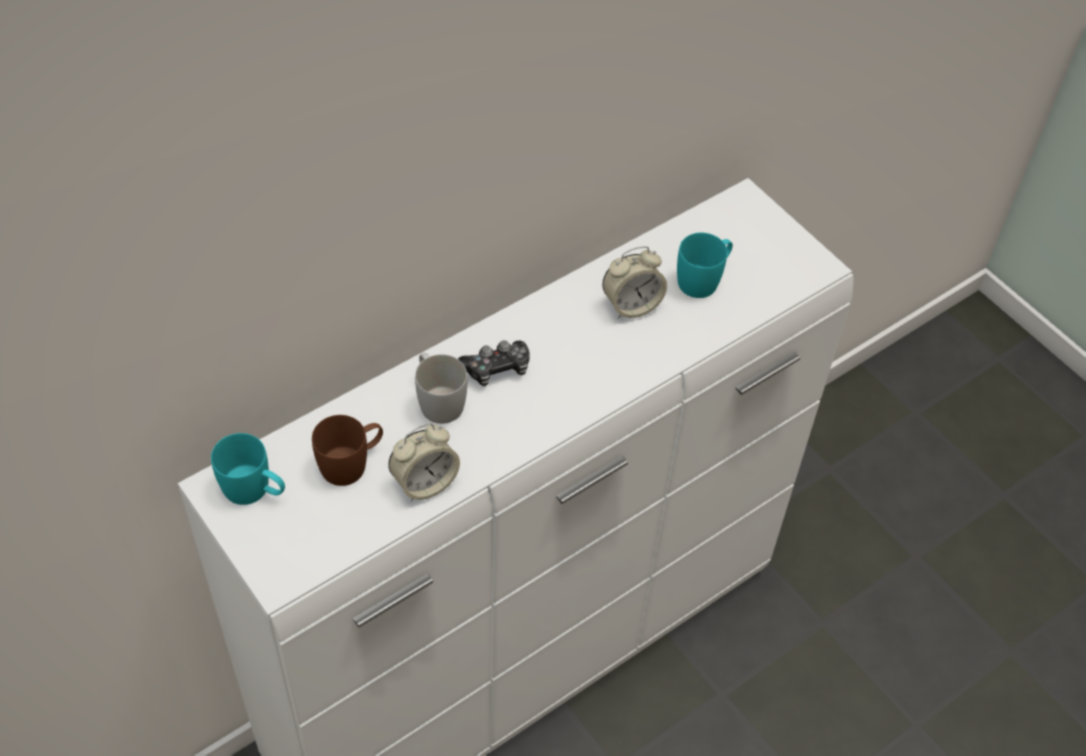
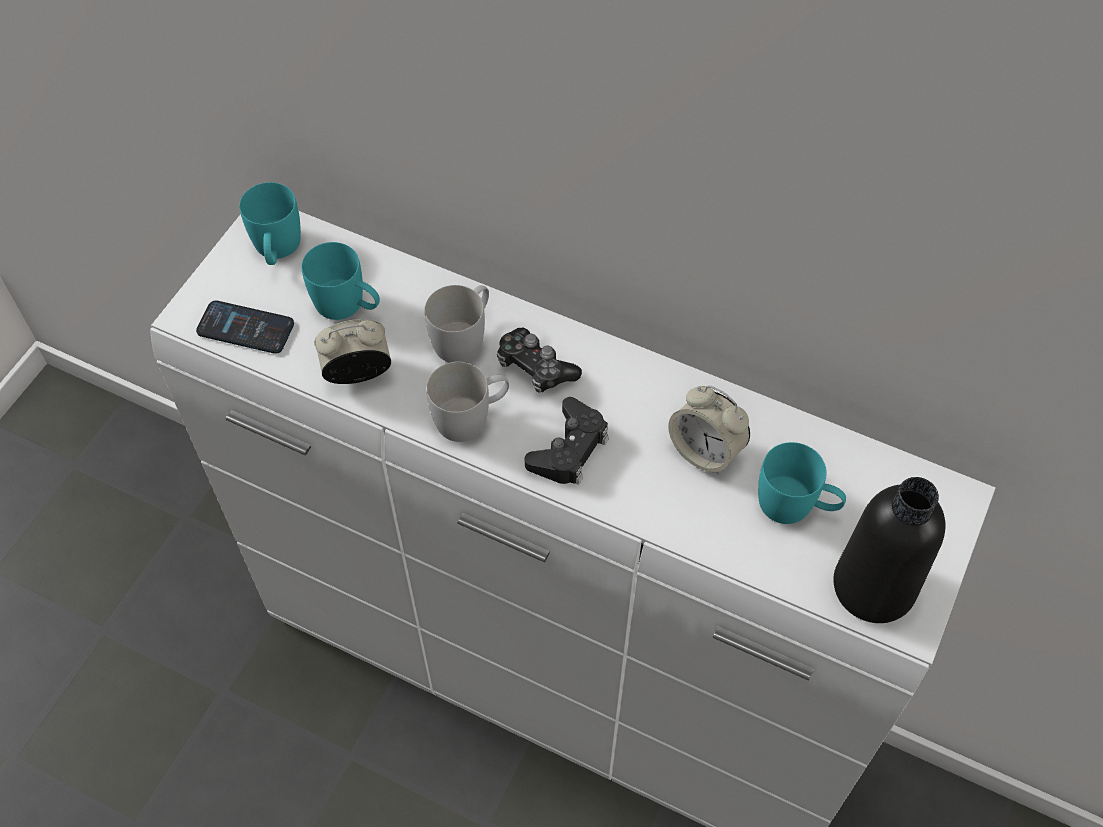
camera: 65 degrees right, 5 degrees up
brown mug [312,415,383,486] -> turquoise mug [301,242,380,320]
alarm clock [388,423,460,502] -> alarm clock turned 135 degrees clockwise [314,319,391,384]
none -> phone [196,301,294,354]
none -> white mug [426,362,509,442]
none -> black game controller [525,397,608,485]
none -> black bottle [833,477,946,623]

